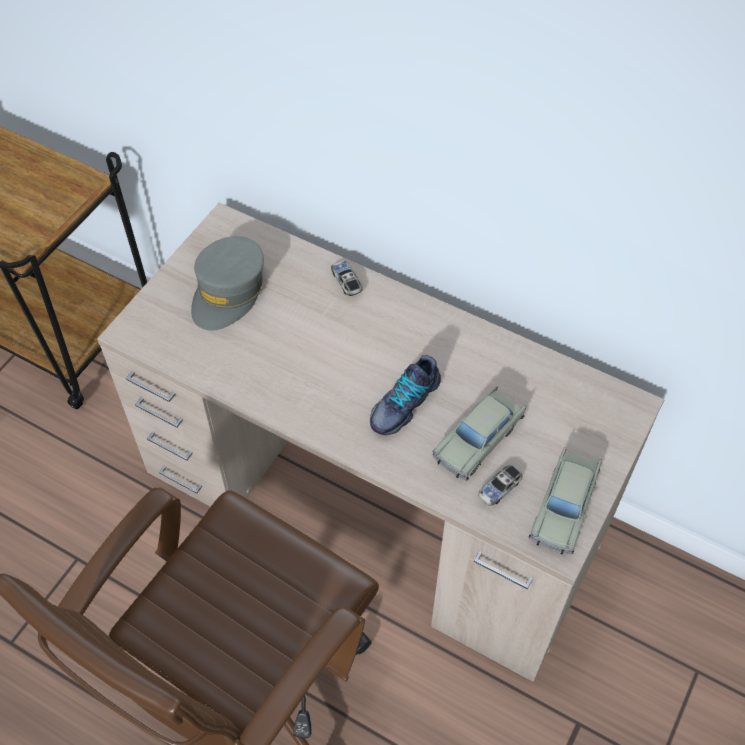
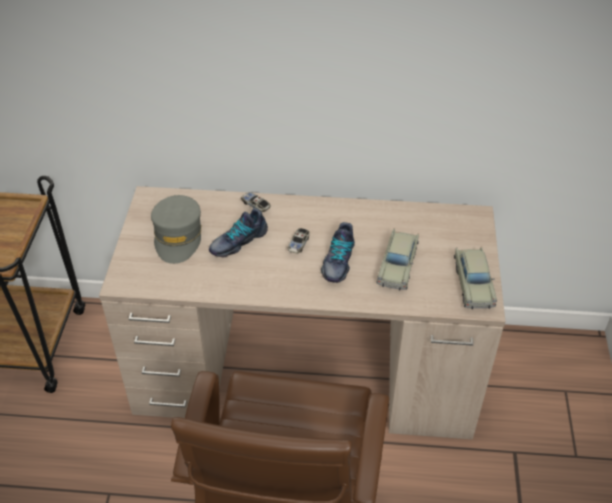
camera: 25 degrees left, 10 degrees down
toy car [478,465,522,506] -> toy car moved to [288,228,310,254]
none -> shoe [209,208,268,258]

